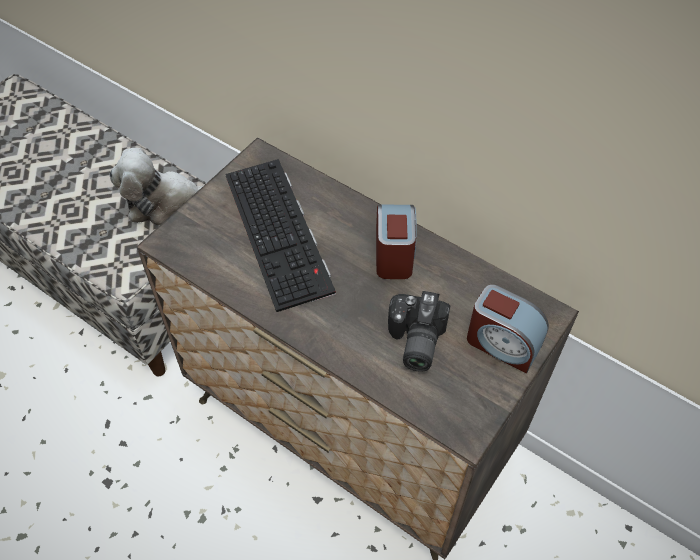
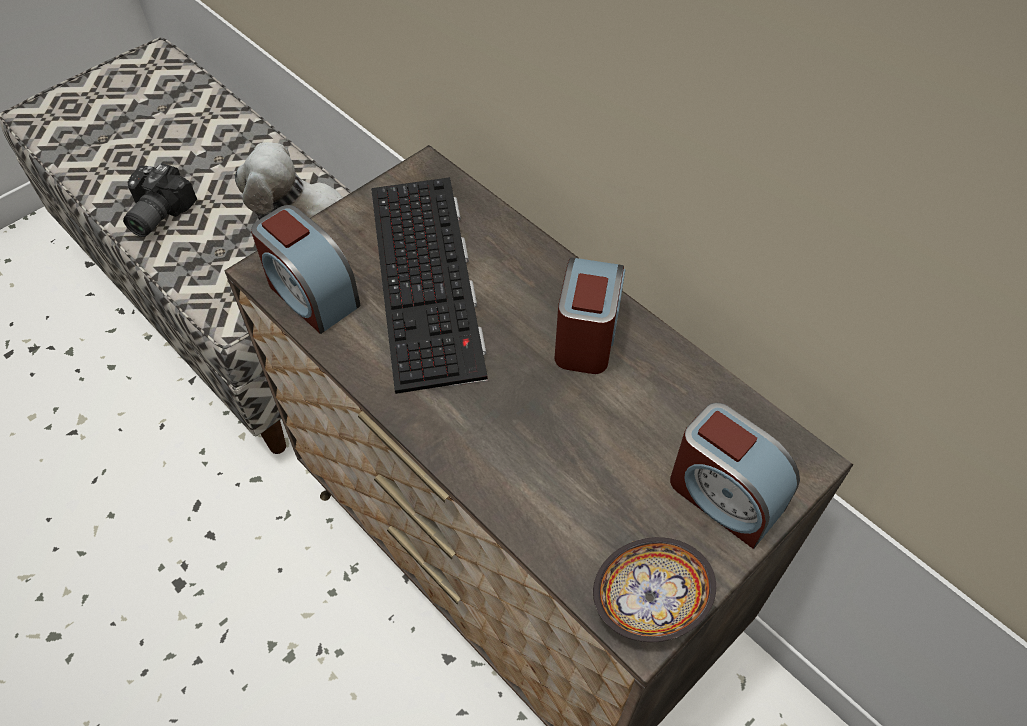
camera: 10 degrees right, 0 degrees up
camera [388,291,450,372] -> camera moved to [123,163,197,237]
none -> alarm clock [251,205,361,334]
none -> bowl [593,537,716,642]

